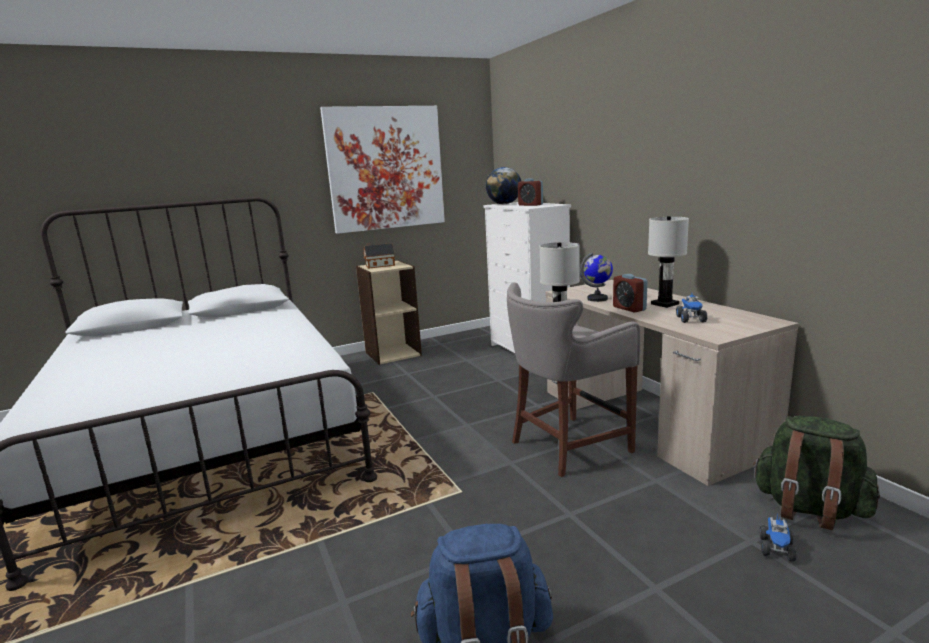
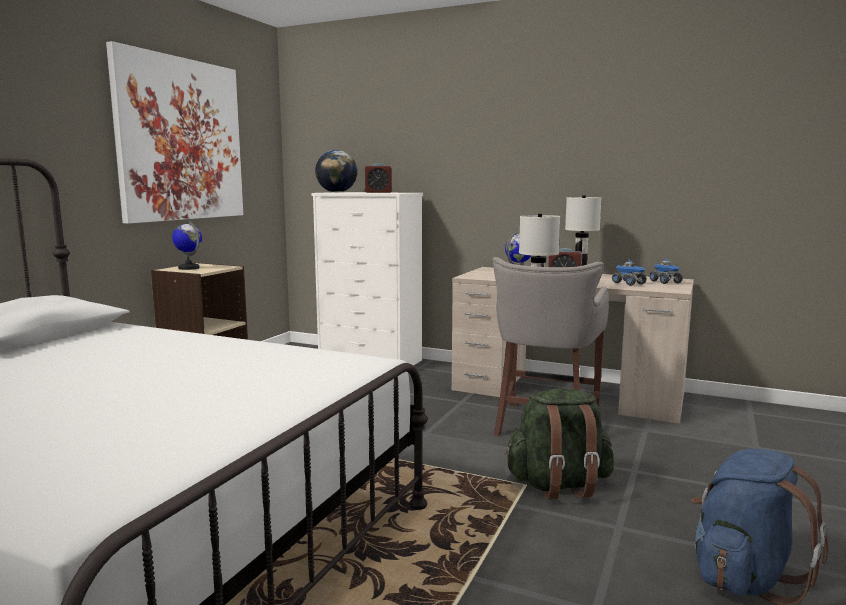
camera: 40 degrees left, 5 degrees down
toy house [363,243,395,268] -> globe [172,221,202,270]
green backpack [753,416,880,530] -> green backpack moved to [504,389,614,500]
toy truck [760,512,796,562] -> toy truck moved to [649,258,683,284]

